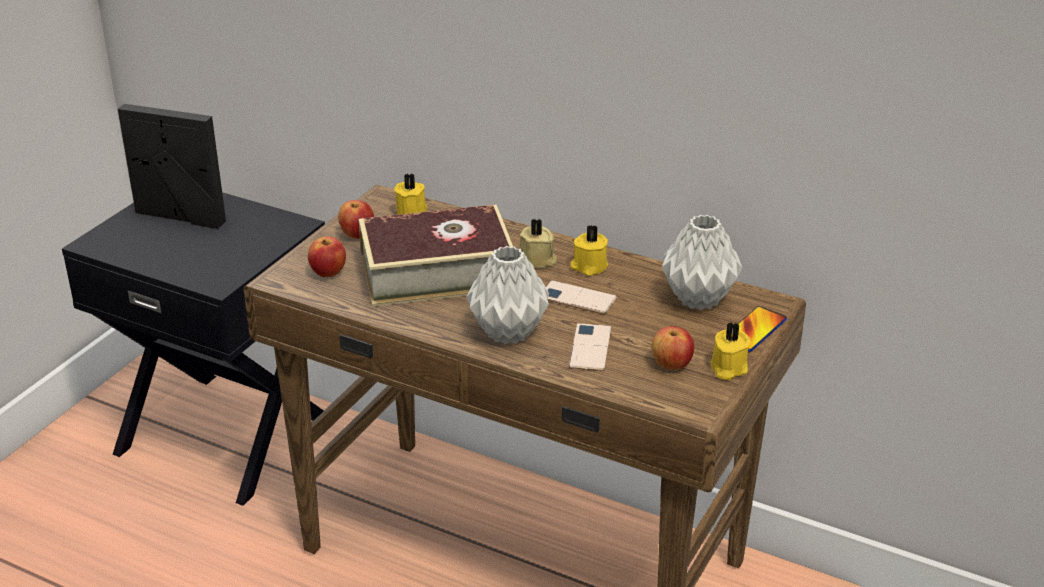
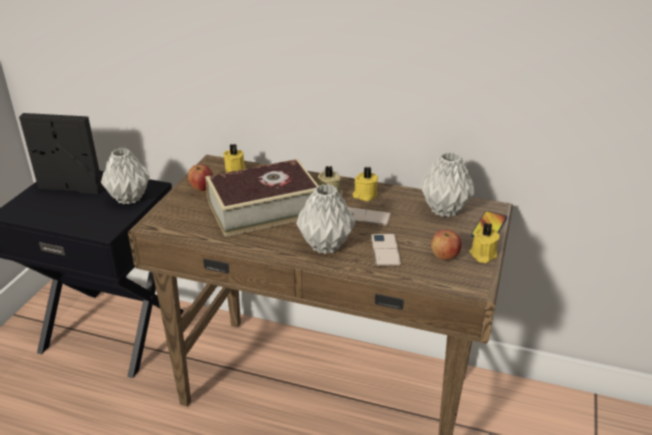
camera: 10 degrees left, 0 degrees up
apple [308,236,346,277] -> none
none -> grey vase [101,148,150,205]

